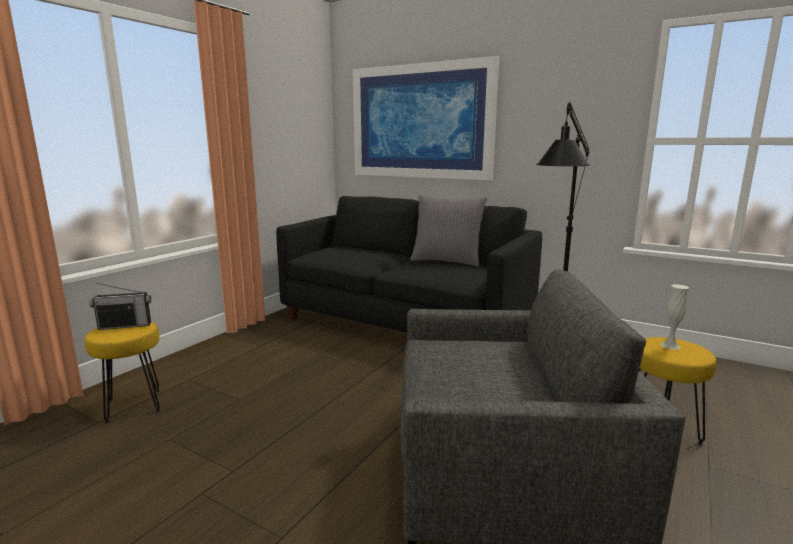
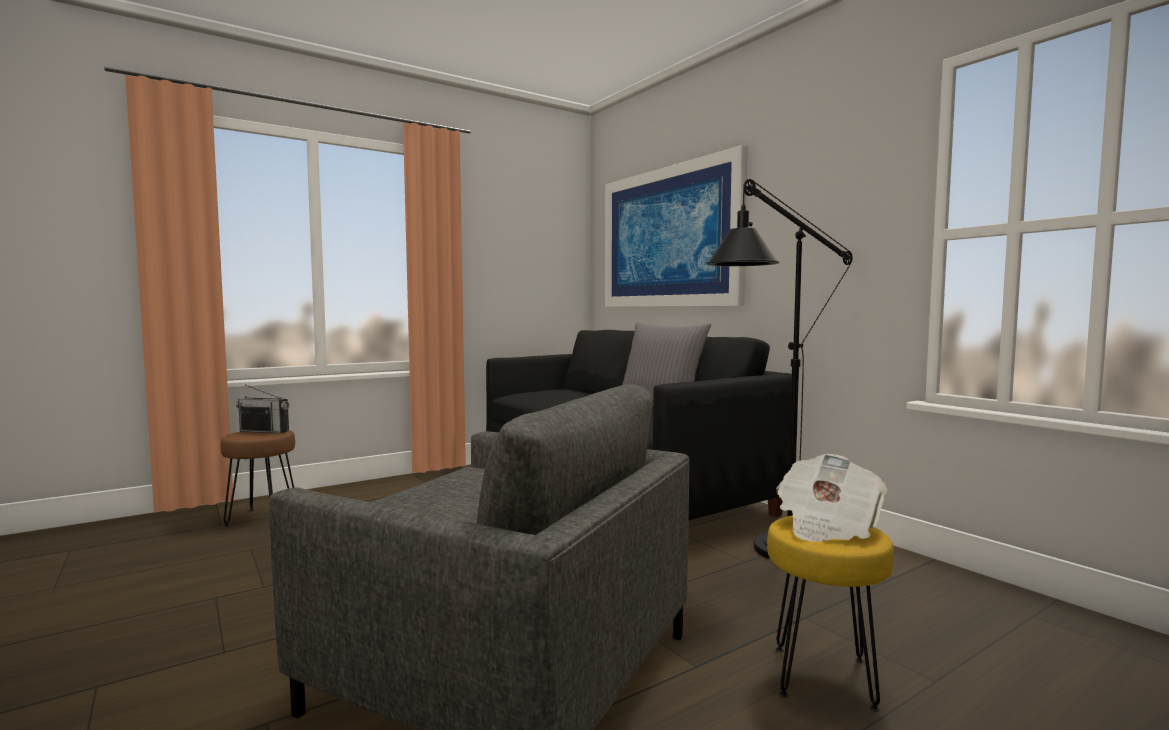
camera: 25 degrees right, 10 degrees down
yellow stool [84,322,161,423] -> brown stool [220,430,295,527]
white vase [661,284,689,350] -> newspaper [776,454,887,542]

